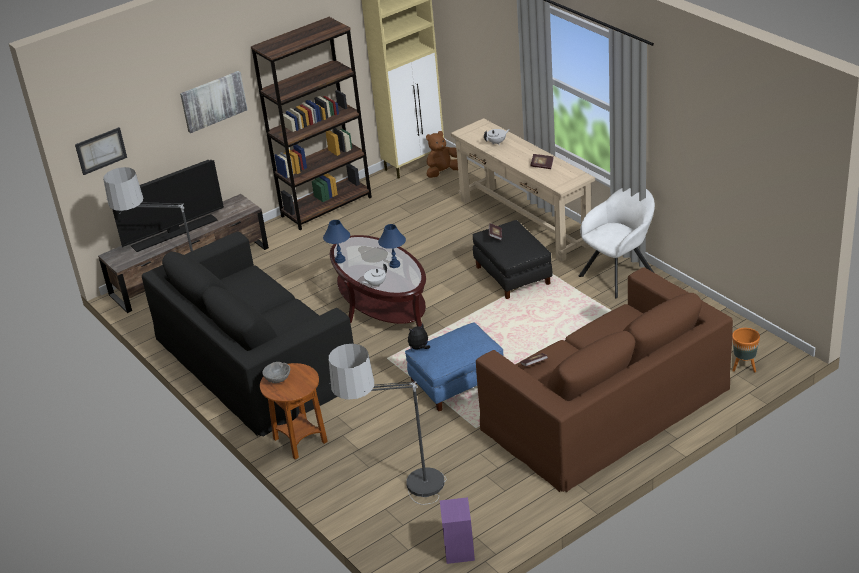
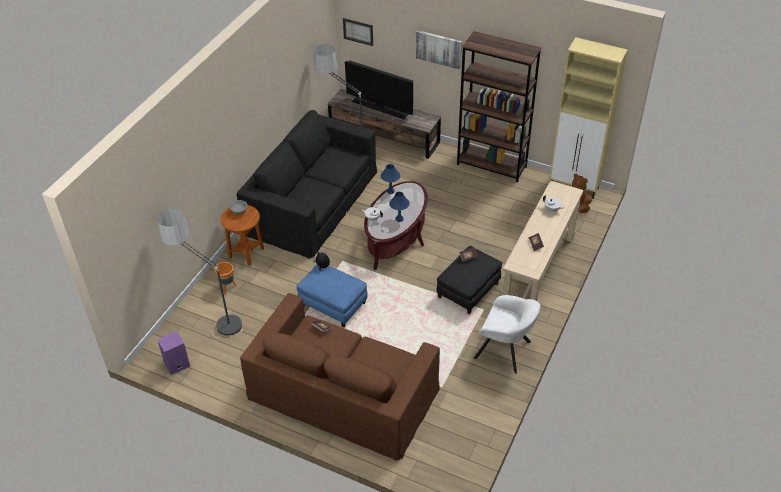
camera: 60 degrees right, 10 degrees up
orange planter [732,328,760,372] -> orange planter moved to [214,262,237,294]

